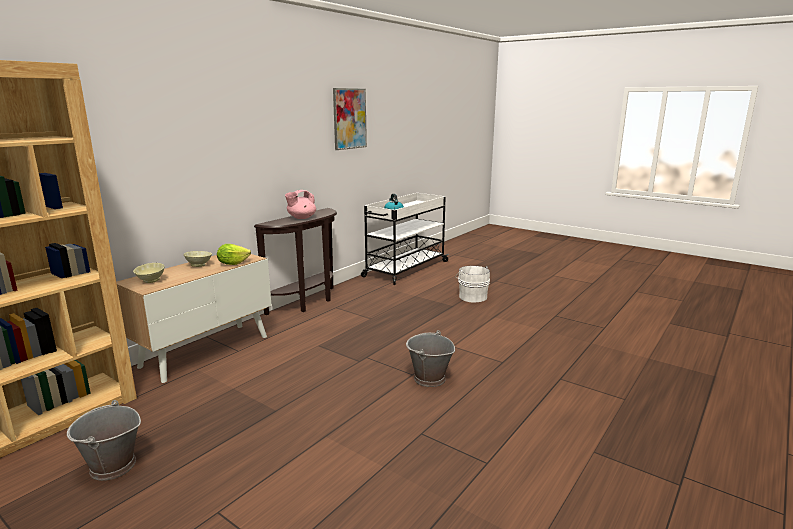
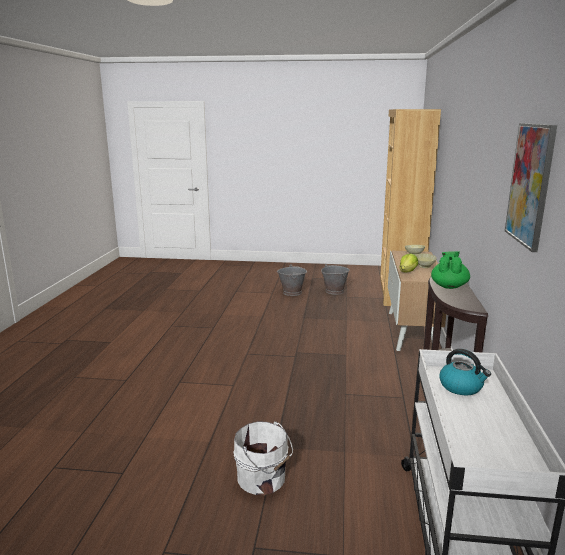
camera: 150 degrees right, 0 degrees up
pink teapot [285,190,316,219] -> green teapot [431,251,470,289]
grey bucket [406,330,455,387] -> grey bucket moved to [277,264,307,296]

